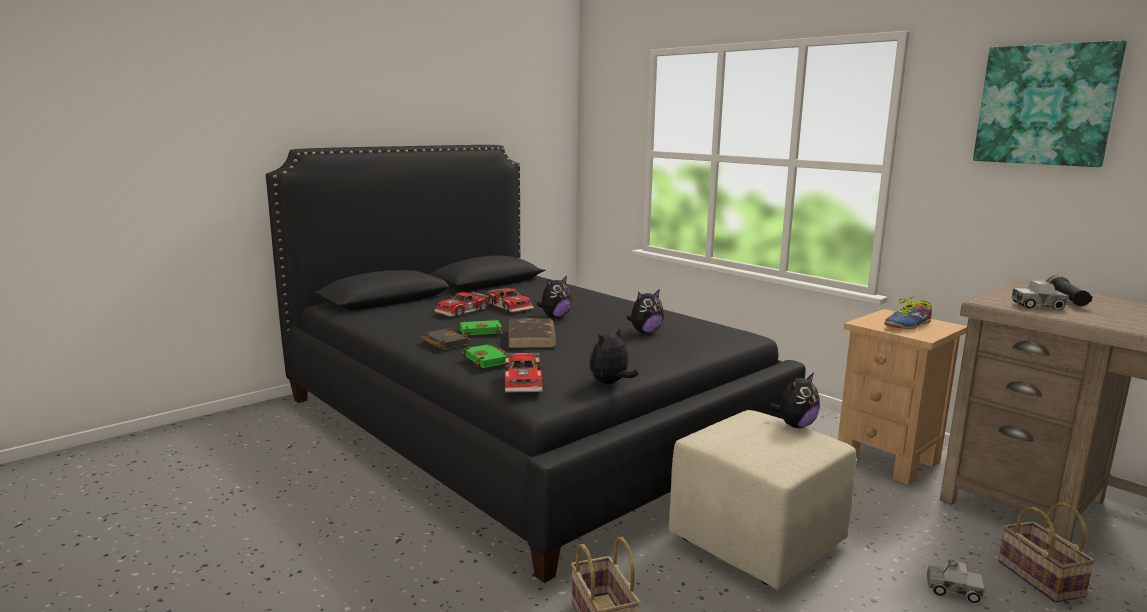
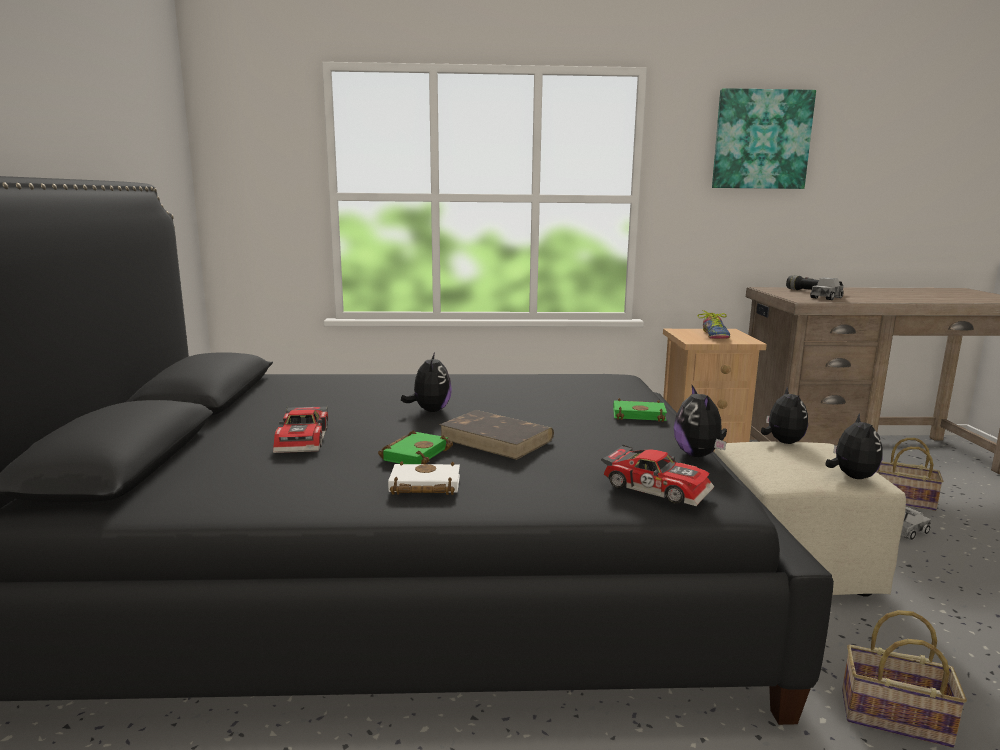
camera: 50 degrees left, 0 degrees up
black book [420,327,471,350] -> white book [388,461,460,495]
green book [460,343,511,368] -> green book moved to [613,398,667,422]
toy car [486,287,534,313] -> none
plush toy [627,289,664,334] -> plush toy moved to [826,413,883,479]

